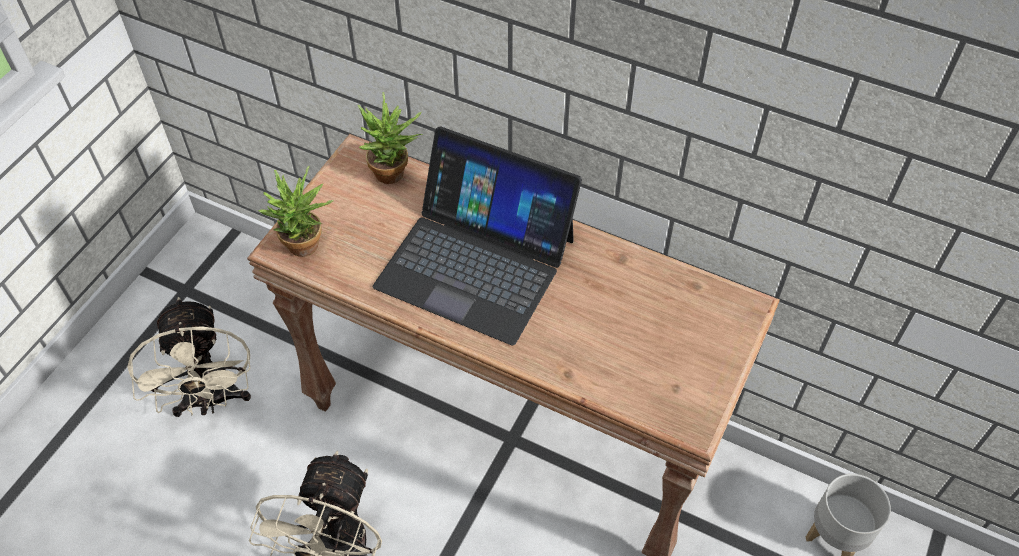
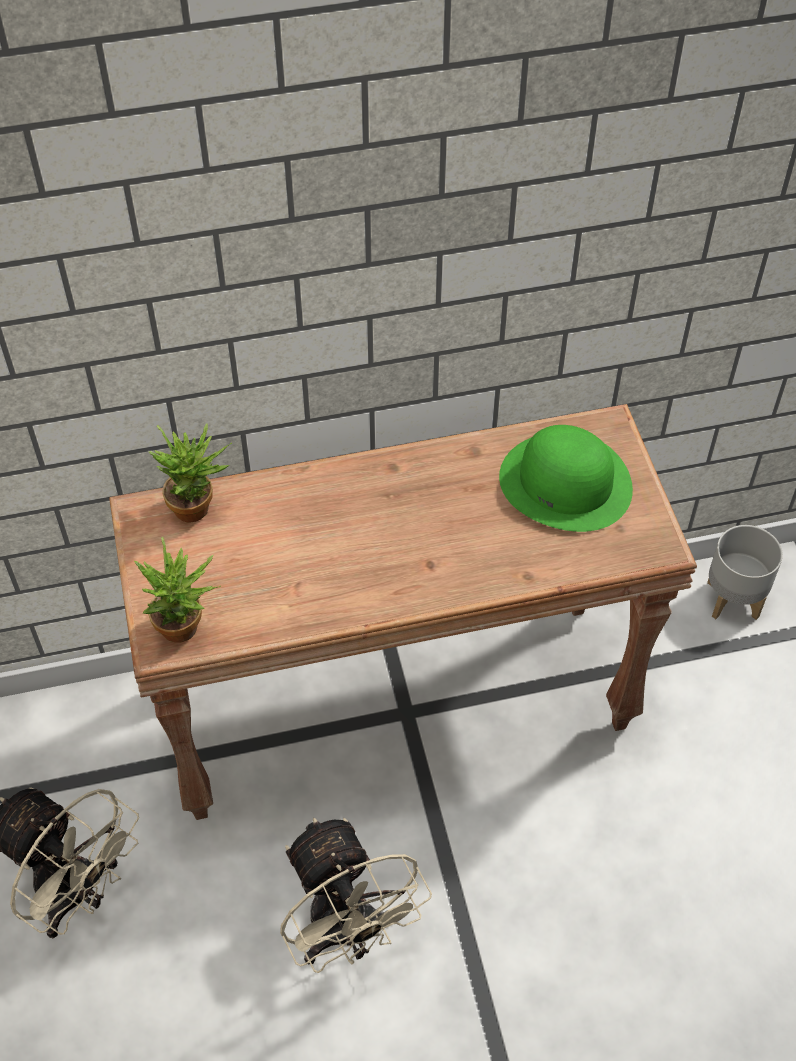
camera: 40 degrees left, 0 degrees up
laptop [373,126,582,345] -> none
none -> green hat [499,425,633,532]

